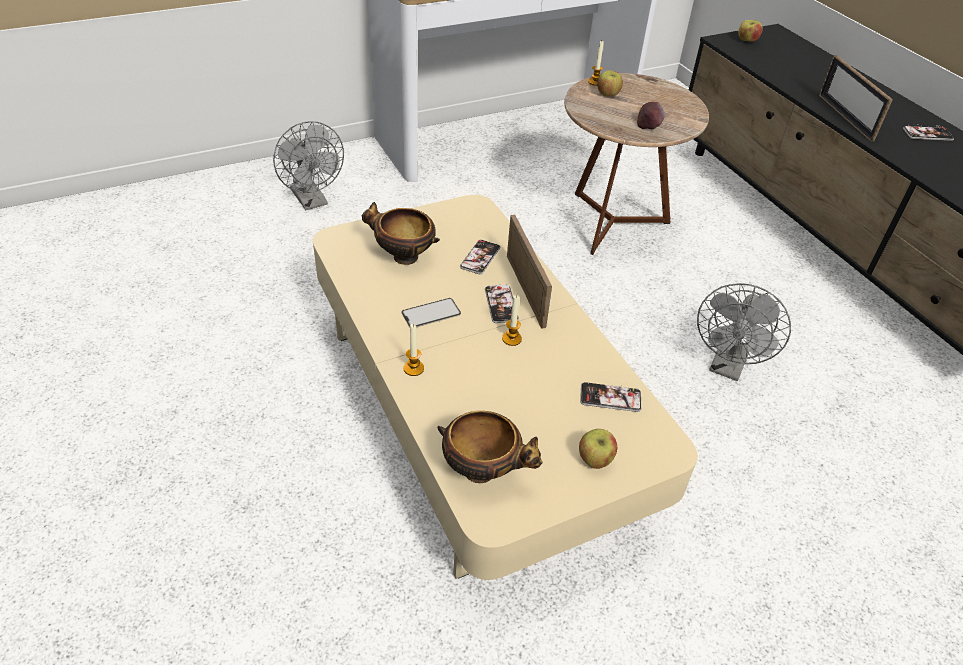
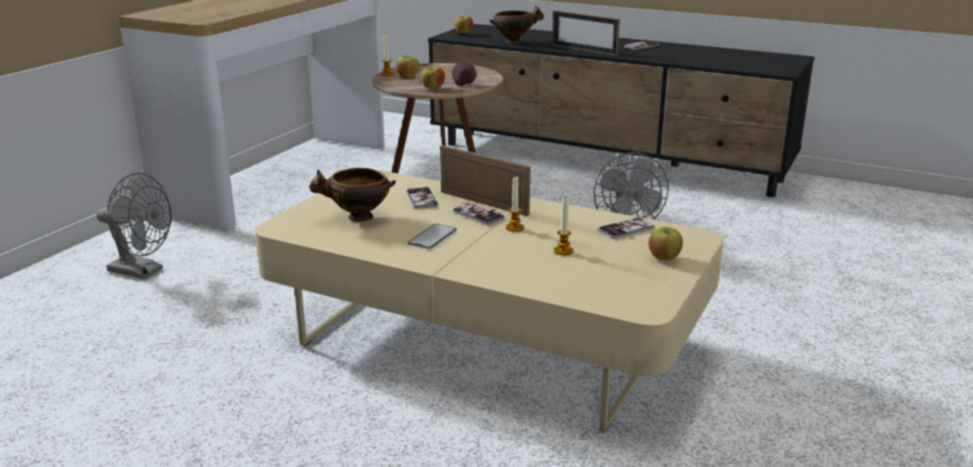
camera: 35 degrees left, 20 degrees down
candle [404,324,424,376] -> candle moved to [554,198,574,255]
bowl [437,411,542,483] -> bowl moved to [490,6,544,44]
none -> apple [421,66,445,88]

